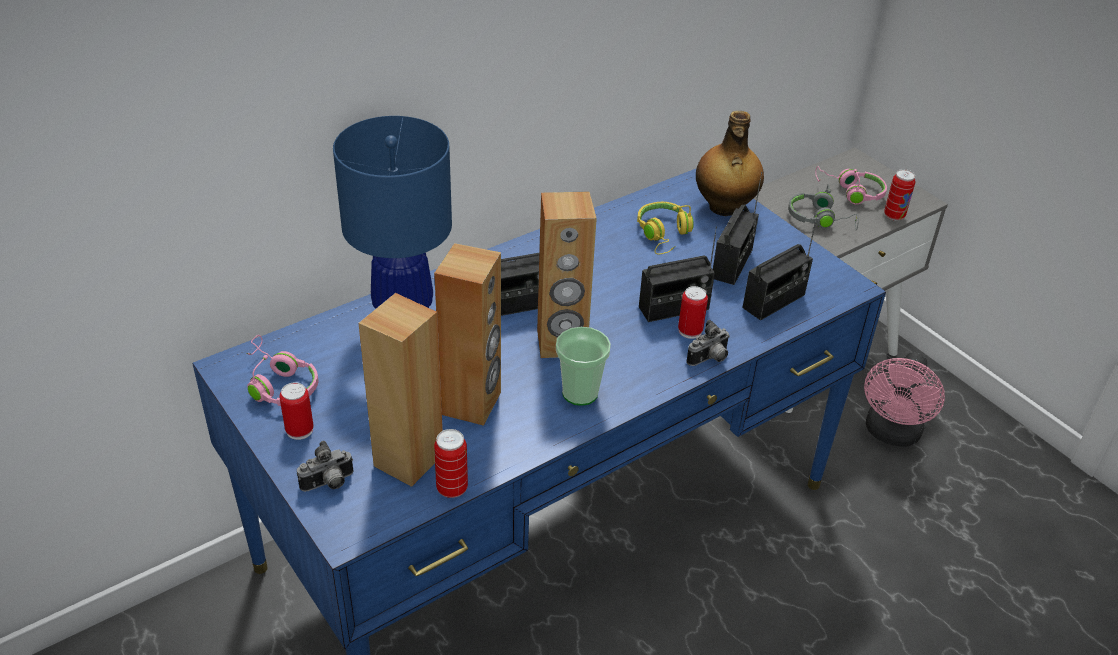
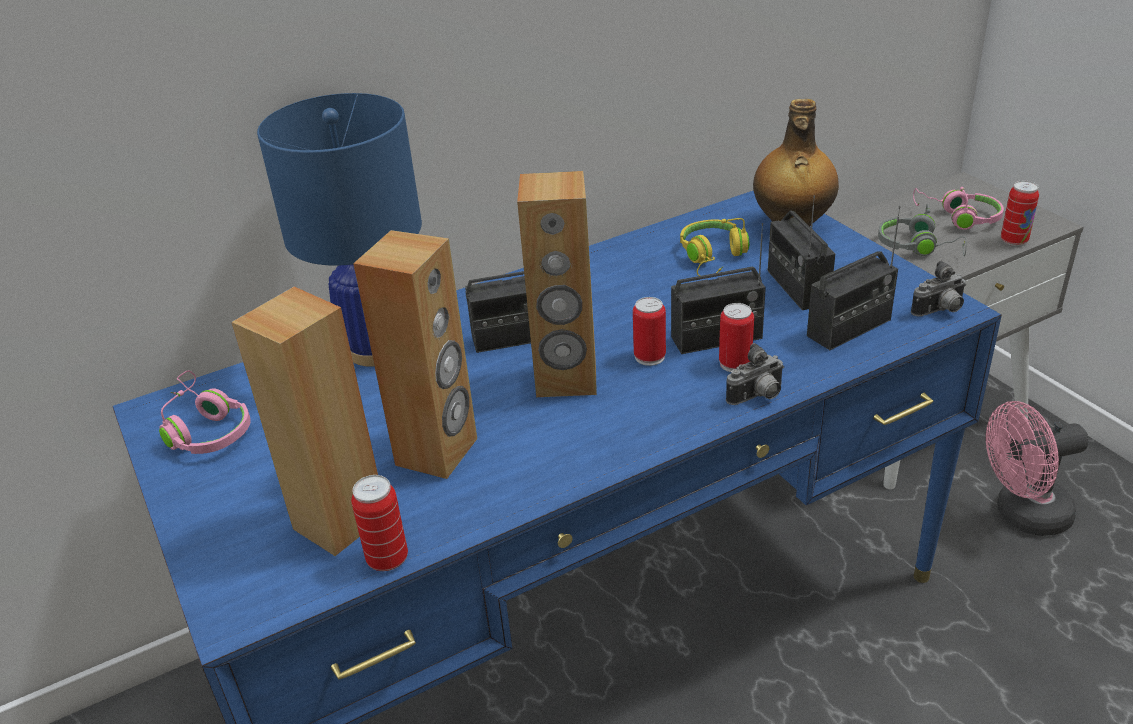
camera: 10 degrees right, 5 degrees down
can [279,382,314,440] -> can moved to [633,297,666,366]
camera [297,441,353,492] -> camera moved to [911,261,966,317]
cup [556,327,611,406] -> none
radio [713,172,762,285] -> radio turned 135 degrees clockwise [768,195,835,310]
pink fan [864,352,945,447] -> pink fan turned 45 degrees clockwise [986,401,1089,536]

